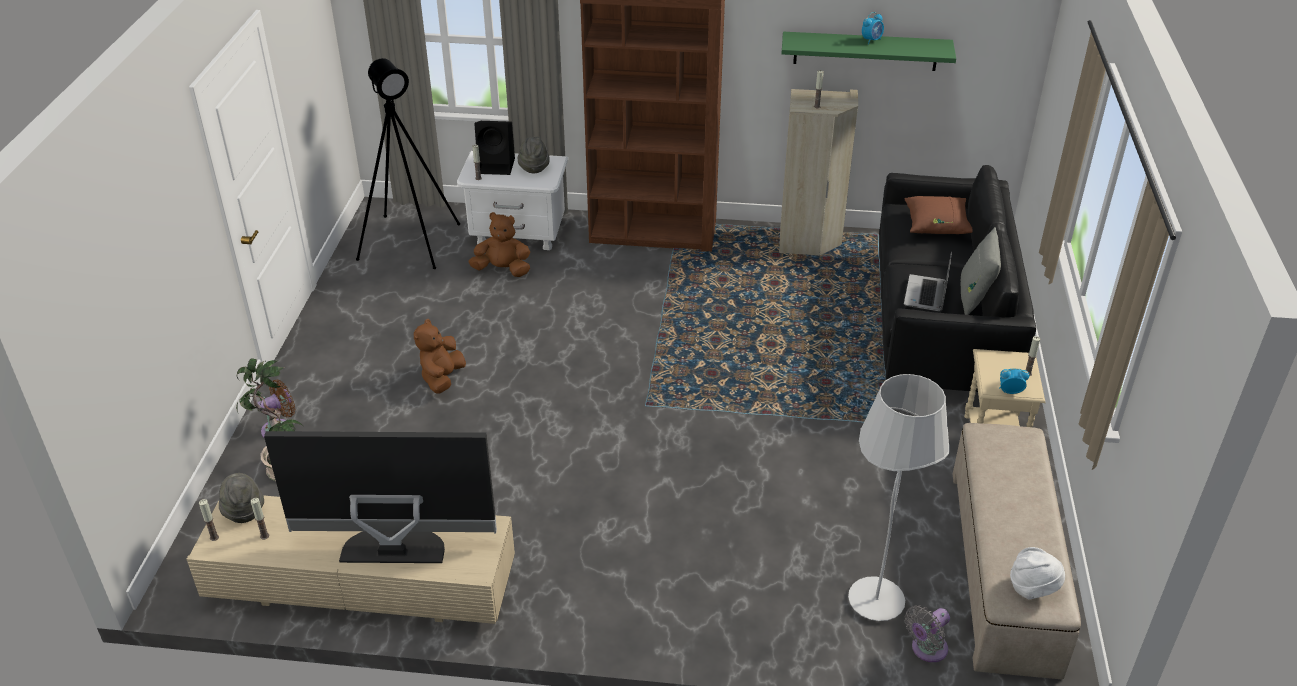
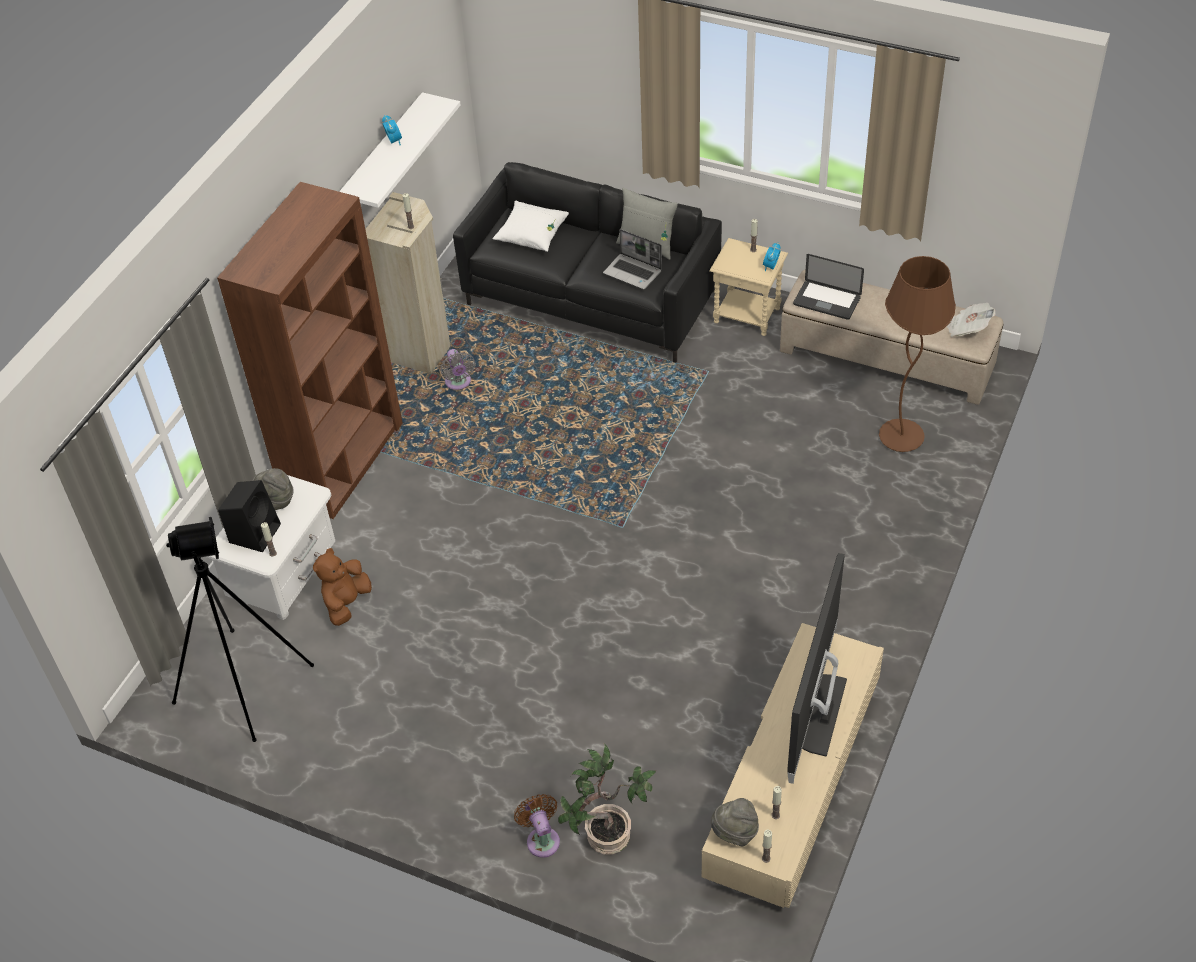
camera: 70 degrees left, 10 degrees up
brown plush toy [414,319,466,394] -> none
green shelf [781,32,956,71] -> white shelf [339,92,461,208]
white floor lamp [848,374,949,621] -> brown floor lamp [879,256,956,452]
grey fan [904,605,950,662] -> grey fan moved to [440,349,476,390]
brown pillow [905,196,973,234] -> white pillow [493,200,569,252]
white hat [1010,547,1065,599] -> newspaper [946,303,996,337]
none -> laptop [793,254,864,320]

